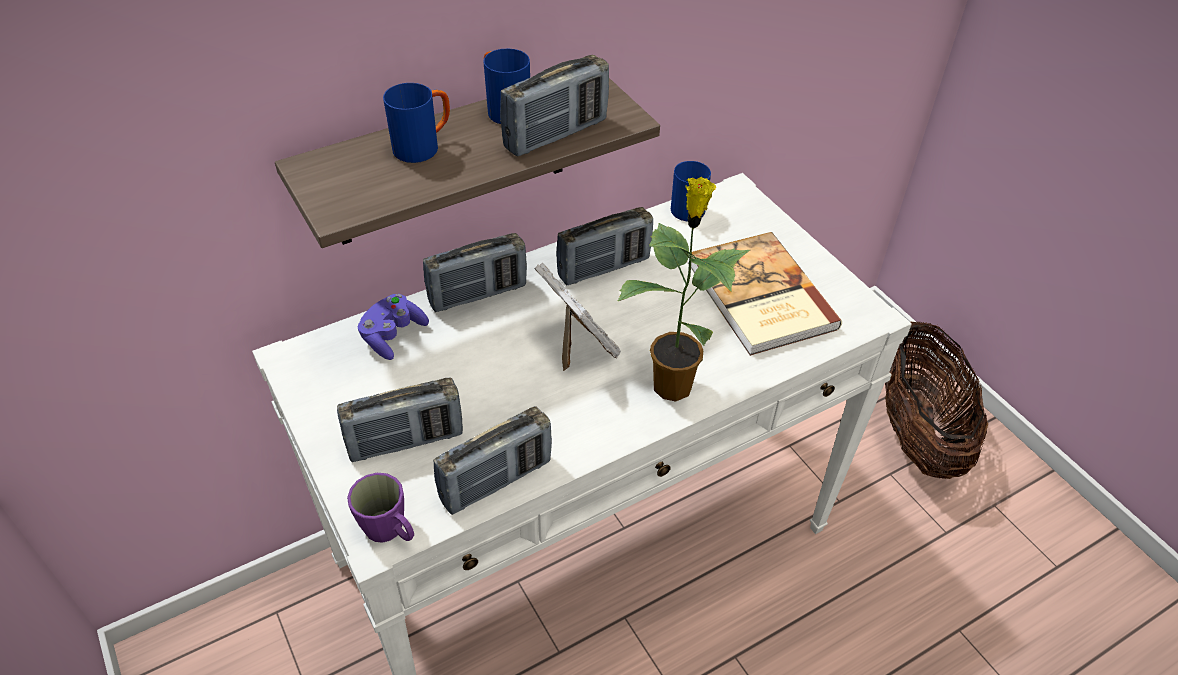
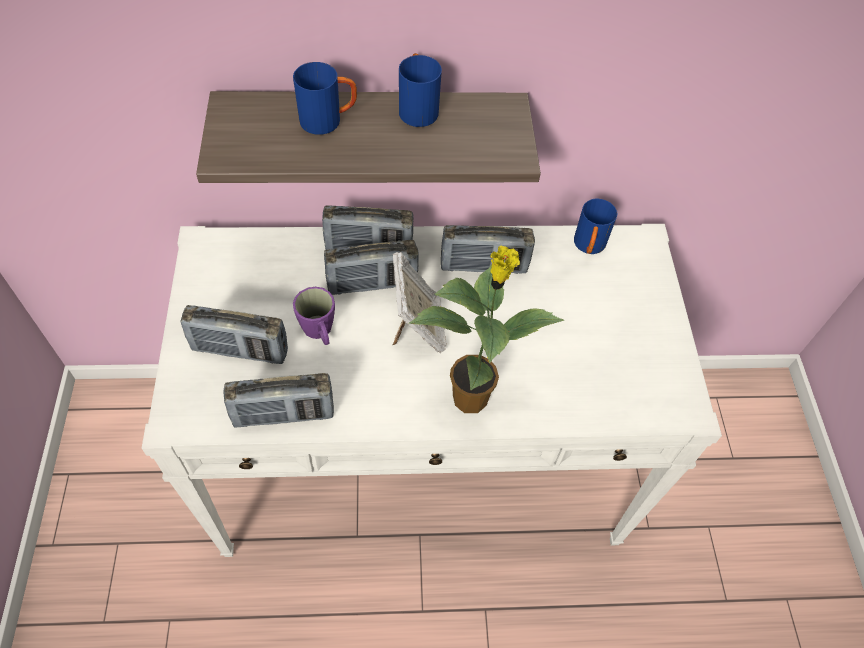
camera: 25 degrees right, 10 degrees up
purple mug [347,473,414,543] -> purple mug moved to [293,287,335,345]
purple game controller [358,294,429,360] -> none
radio [500,55,609,157] -> radio moved to [324,240,419,295]
book [688,232,842,356] -> none
basket [885,321,988,479] -> none

